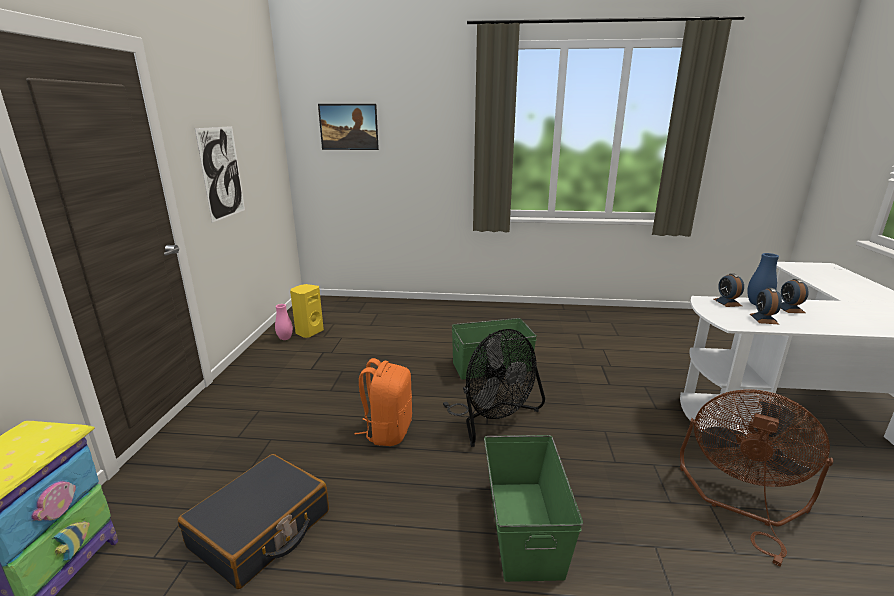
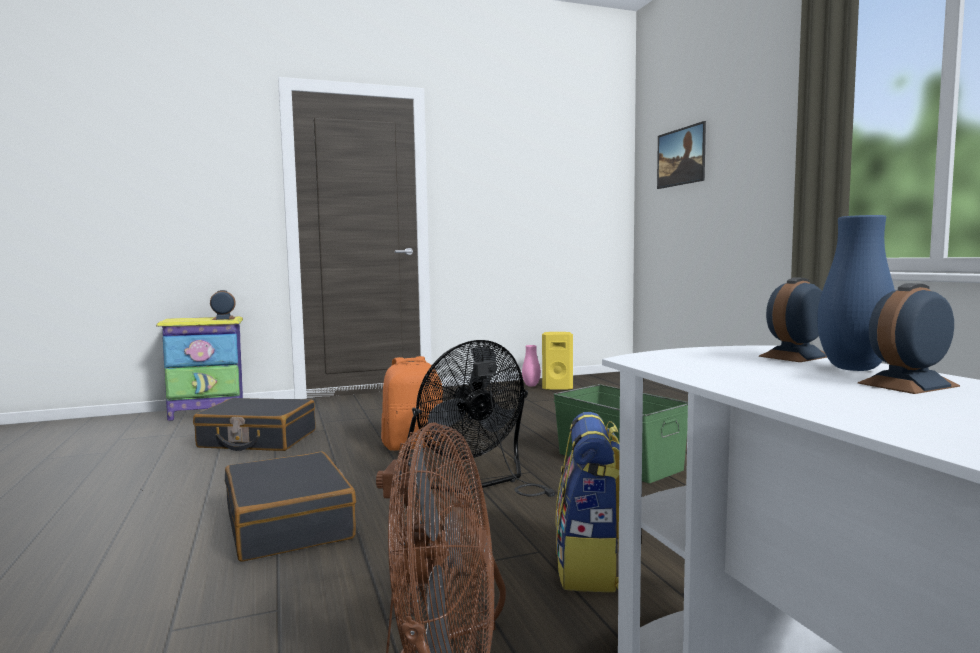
camera: 65 degrees right, 15 degrees down
picture [195,126,245,223] -> none
black fan [443,329,545,447] -> black fan turned 120 degrees clockwise [403,340,555,497]
green storage box [484,435,583,582] -> black suitcase [225,452,356,562]
alarm clock [750,288,782,324] -> alarm clock moved to [210,290,236,320]
none -> backpack [556,412,620,592]

